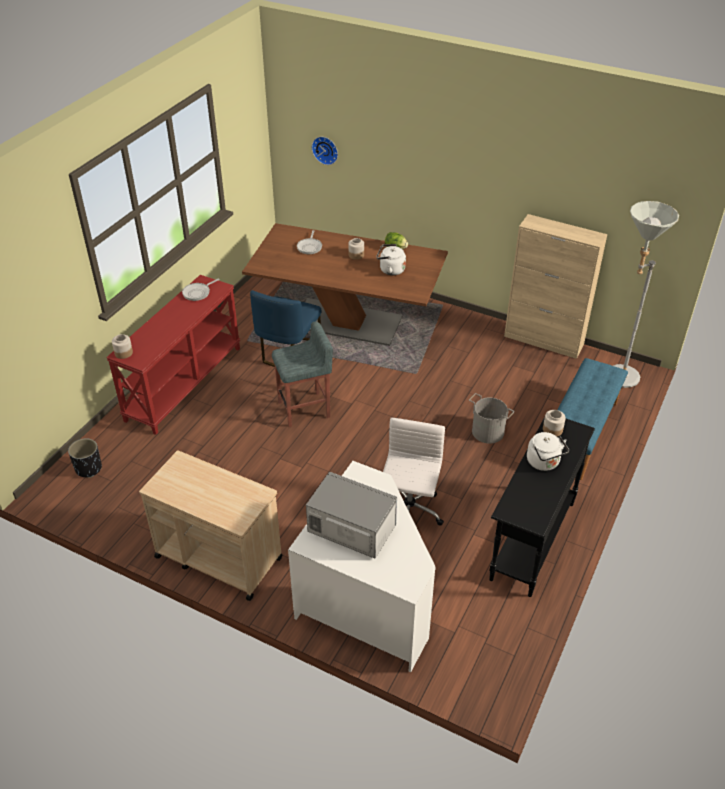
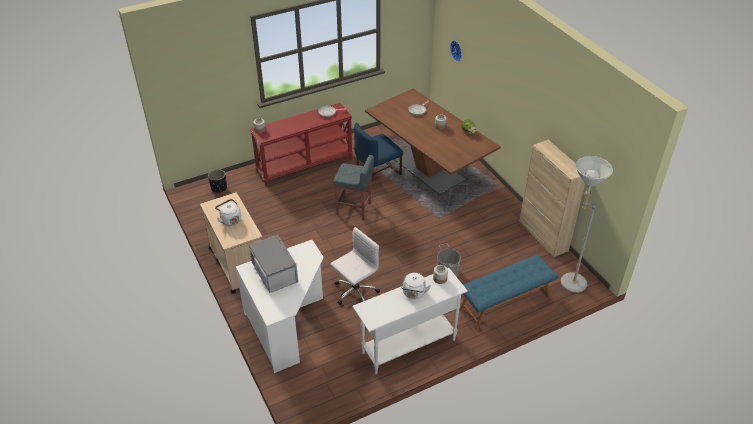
camera: 35 degrees right, 0 degrees up
white kettle [376,244,406,275] -> white kettle moved to [215,199,241,226]
black console table [489,417,595,597] -> white console table [352,268,468,374]

